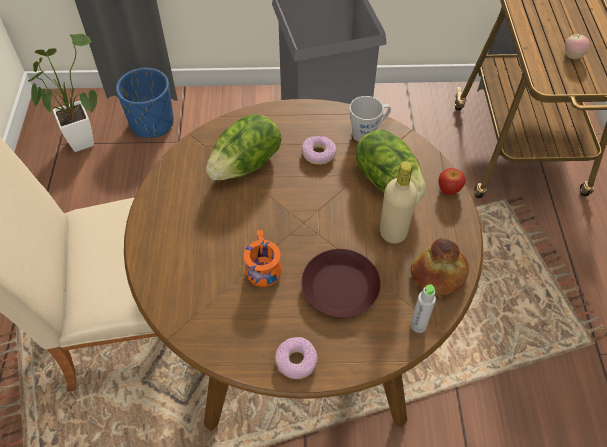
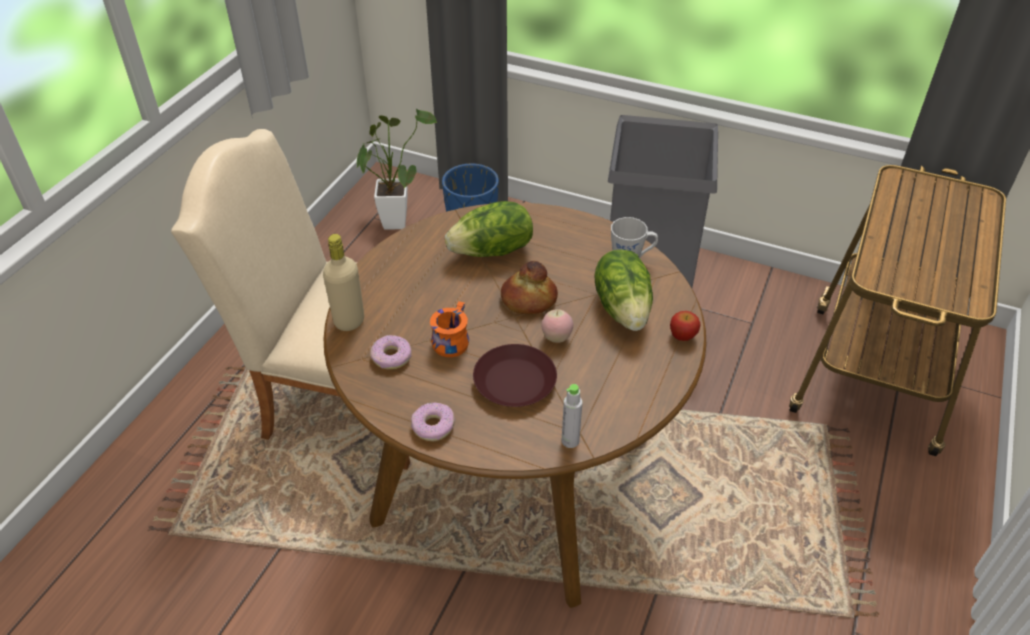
camera: 25 degrees right, 10 degrees down
donut [301,136,336,165] -> donut moved to [370,335,412,370]
beige bottle [380,161,417,244] -> beige bottle moved to [323,234,364,331]
bread [411,238,469,296] -> bread moved to [501,261,558,314]
apple [565,34,590,59] -> apple moved to [541,309,573,343]

